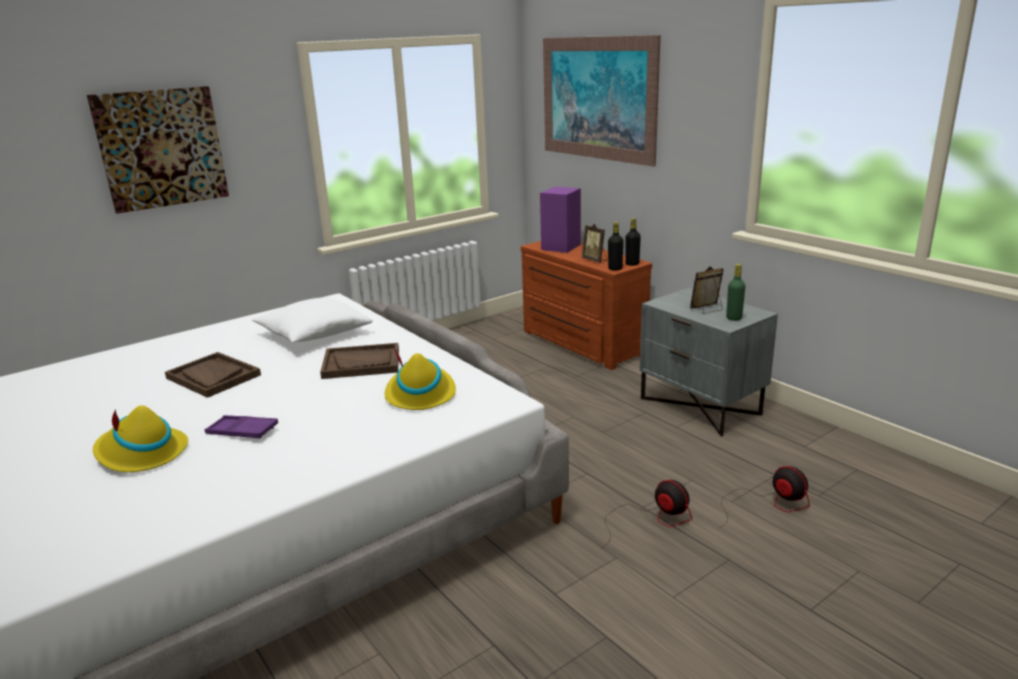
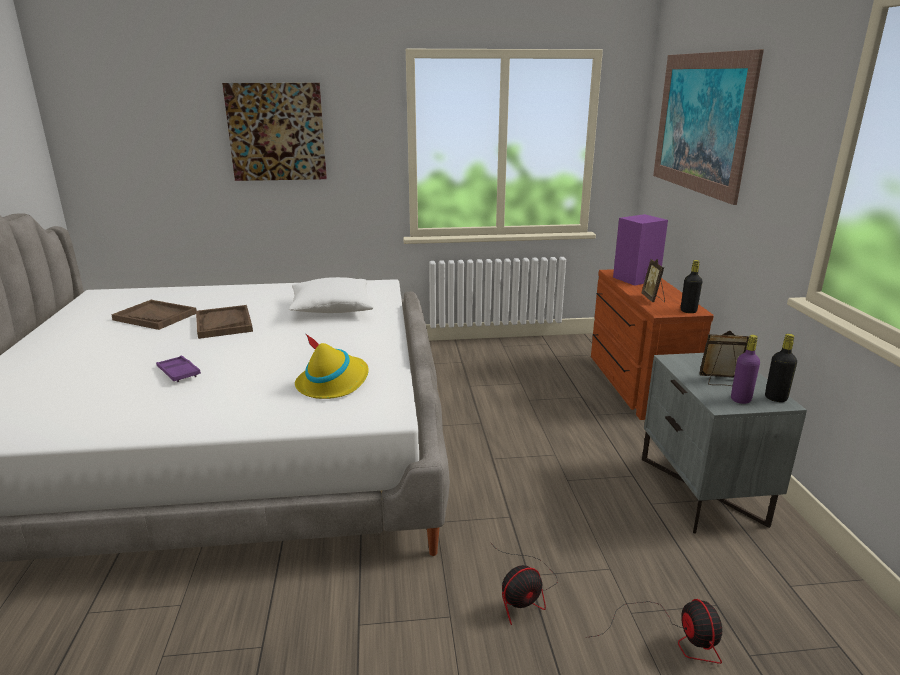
camera: 30 degrees right, 0 degrees up
yellow hat [93,405,188,472] -> none
brown tray [320,343,399,379] -> brown tray moved to [111,300,197,330]
fan [601,480,692,549] -> fan turned 75 degrees clockwise [490,542,558,625]
black bottle [608,222,624,270] -> black bottle moved to [765,334,797,402]
green bottle [726,264,745,321] -> purple bottle [731,335,760,404]

